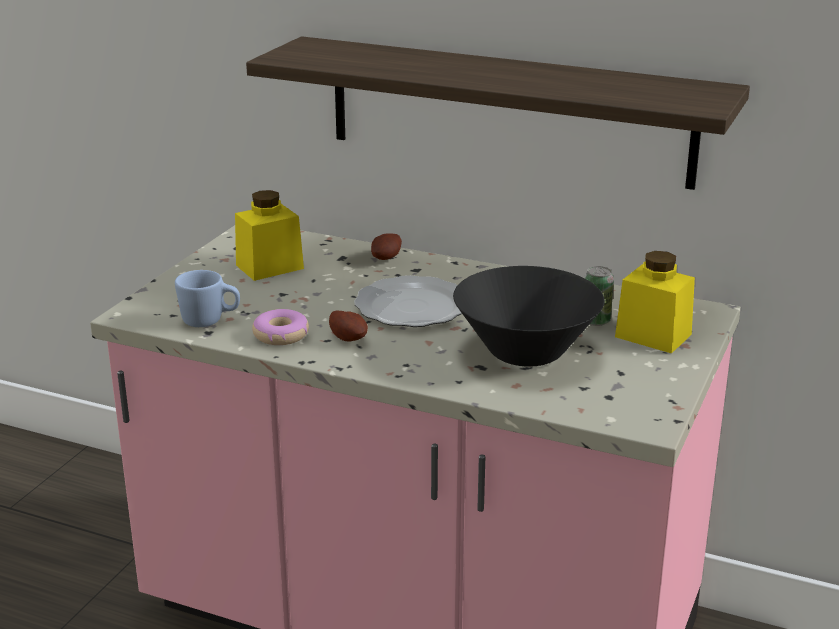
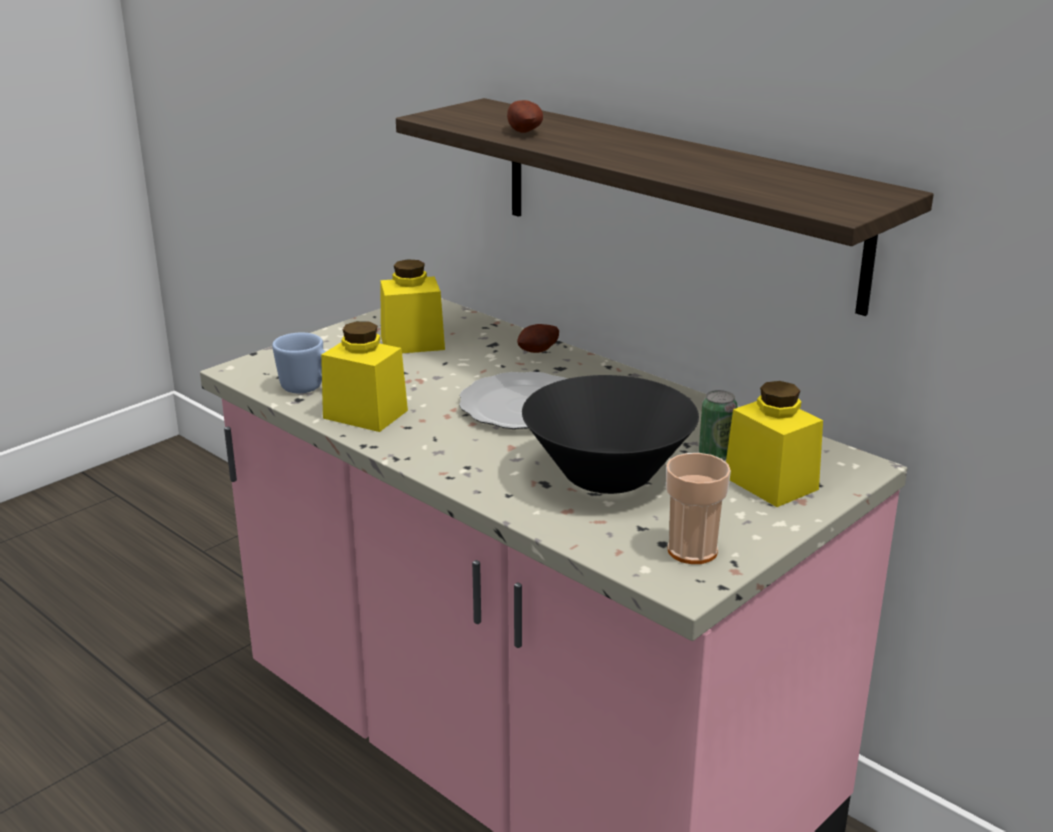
camera: 20 degrees right, 0 degrees up
donut [252,309,309,345] -> yellow jar [321,321,408,432]
potato [329,310,368,341] -> potato moved to [507,100,543,133]
none -> cup [666,453,731,564]

